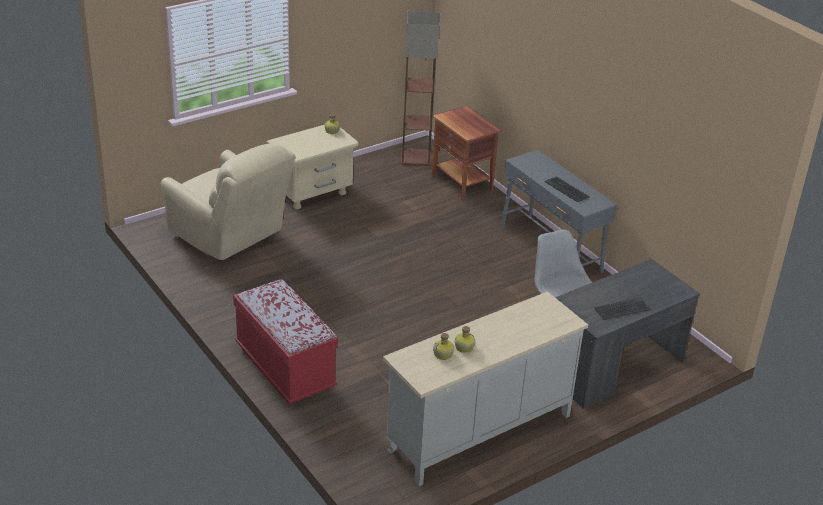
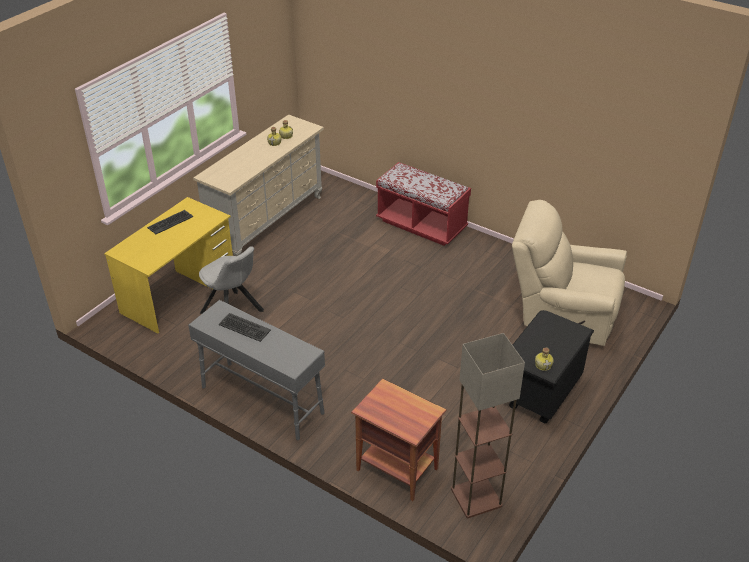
camera: 160 degrees right, 5 degrees up
beige nightstand [267,125,358,209] -> black nightstand [509,310,594,423]
grey desk [555,259,700,409] -> yellow desk [104,197,233,333]

